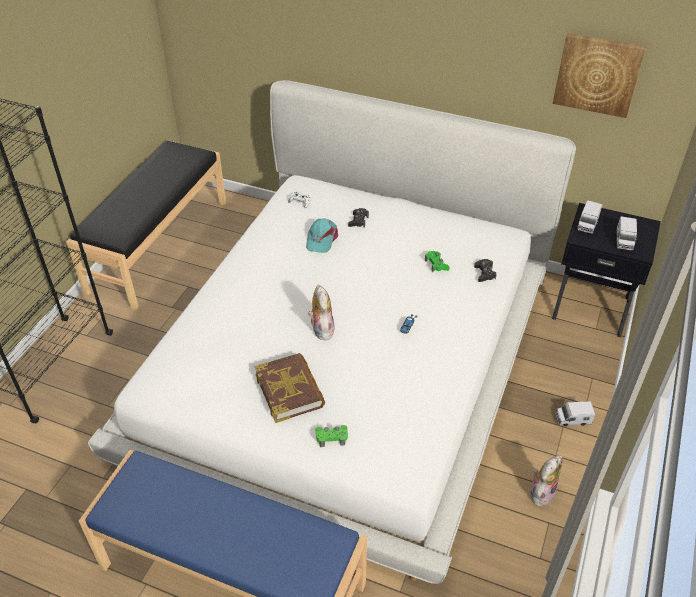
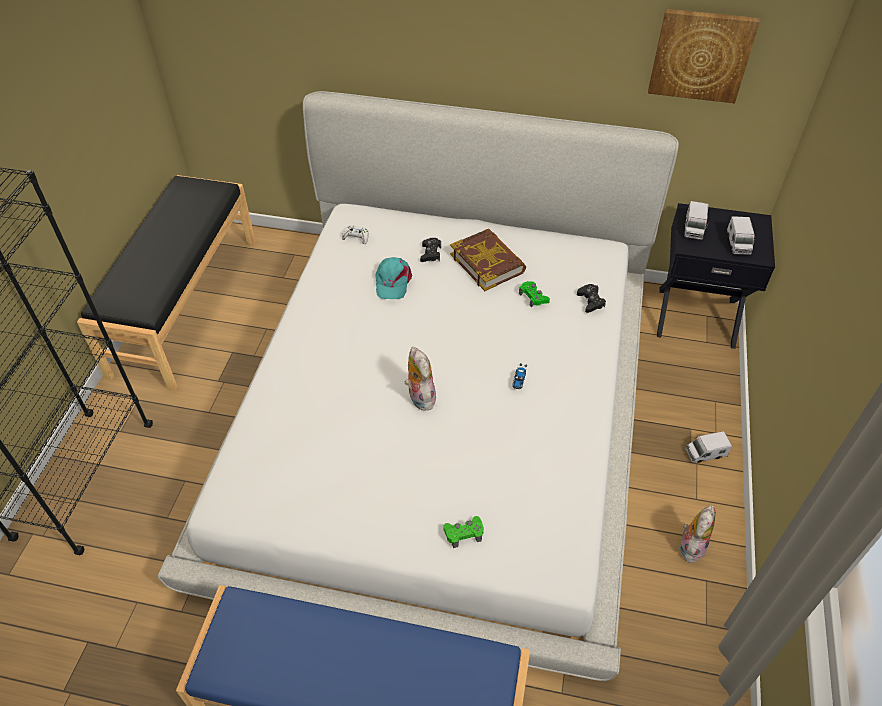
camera: 10 degrees left, 5 degrees up
book [254,353,325,423] -> book moved to [450,229,526,291]

